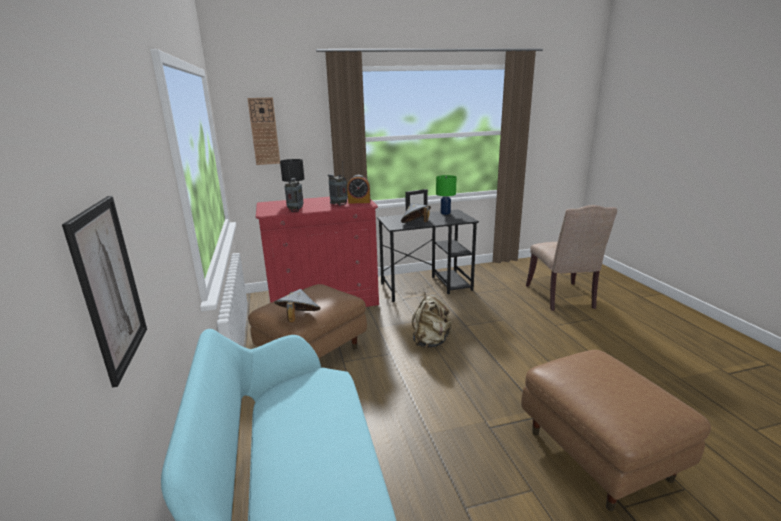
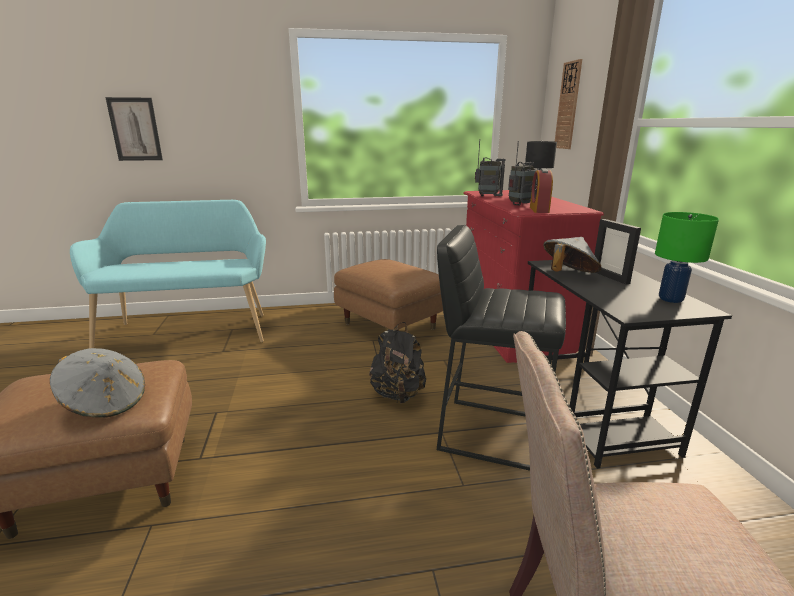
camera: 95 degrees right, 0 degrees up
grey hat [275,289,320,322] -> grey hat moved to [50,348,145,418]
beige backpack [412,292,452,348] -> black backpack [369,322,426,403]
none -> black stool [437,225,566,471]

